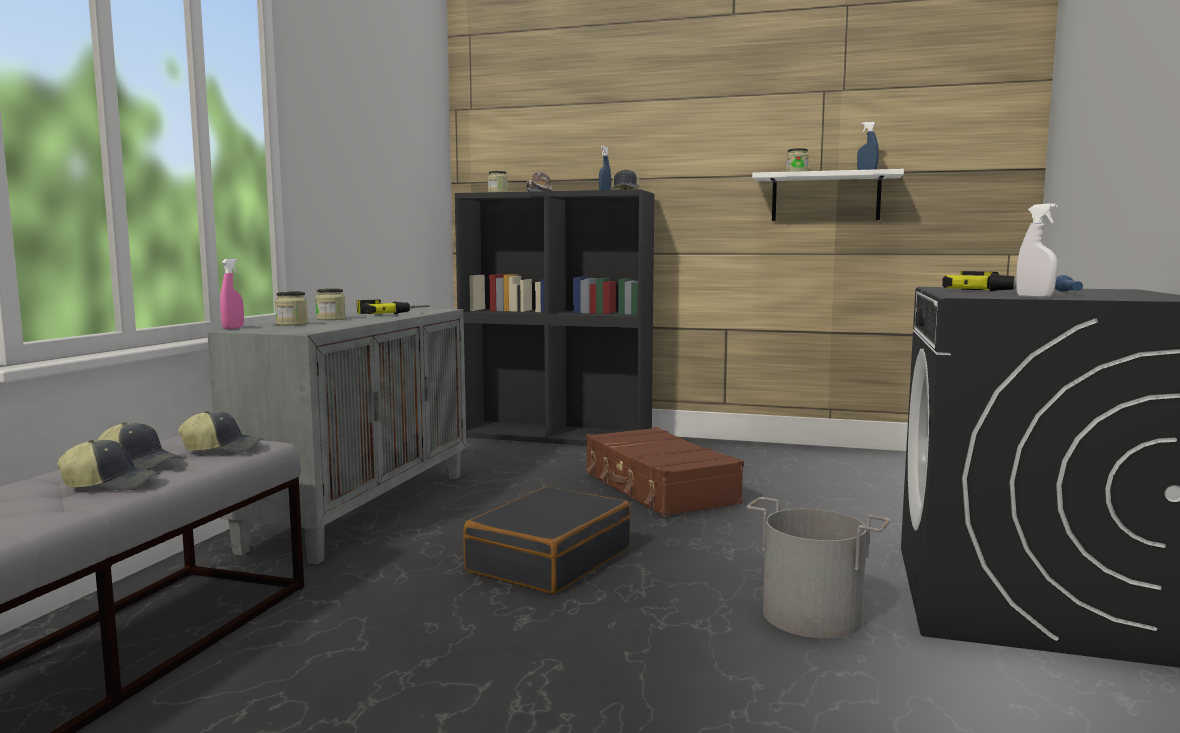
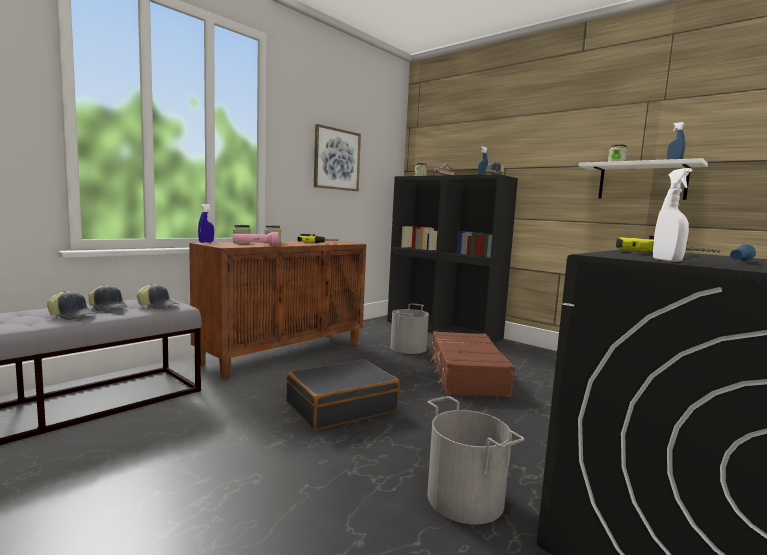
camera: 25 degrees right, 0 degrees up
grey cabinet [207,308,466,564] -> brown cabinet [189,240,366,380]
pink spray bottle [220,258,244,329] -> blue spray bottle [198,204,214,243]
none -> pink flashlight [232,232,279,245]
none -> picture [314,124,361,191]
none -> grey bucket [390,304,429,354]

